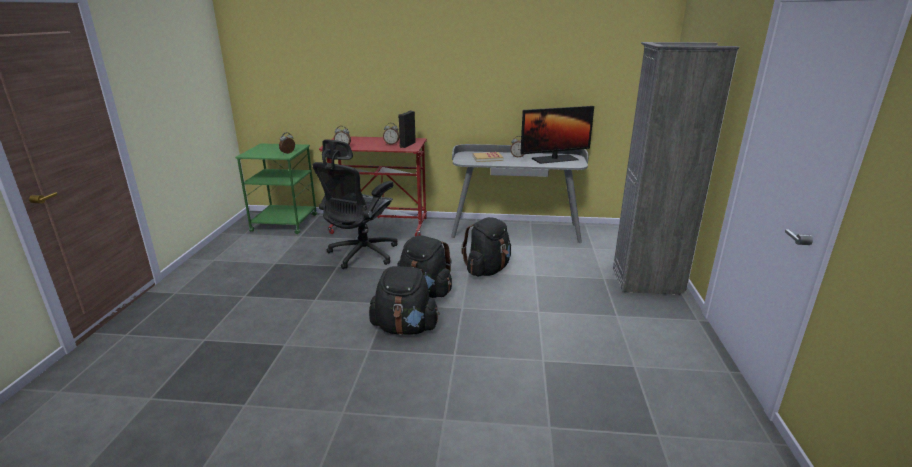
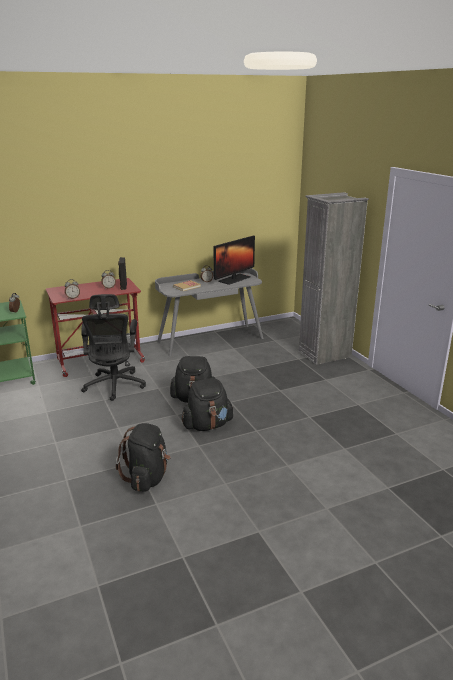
camera: 30 degrees left, 0 degrees up
black backpack [461,217,511,276] -> black backpack moved to [116,423,170,492]

